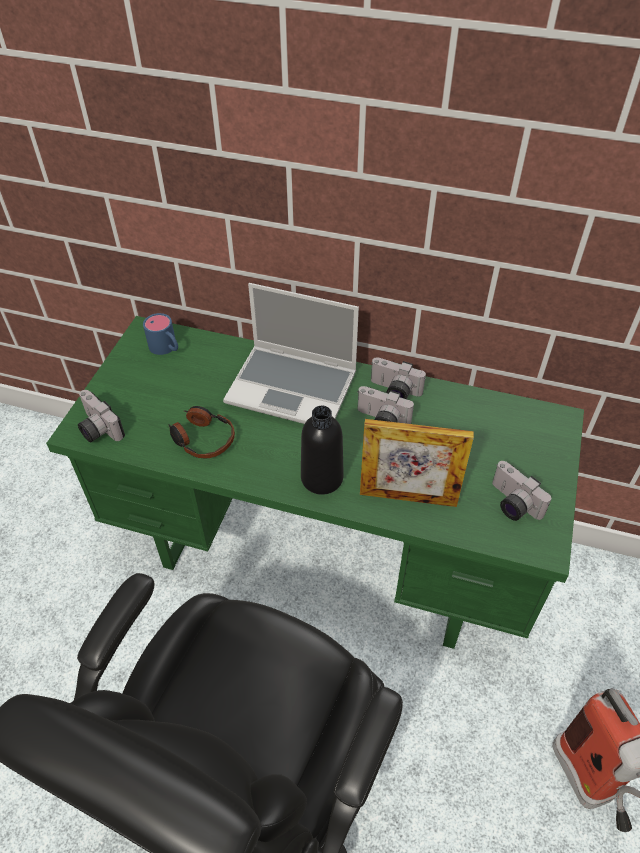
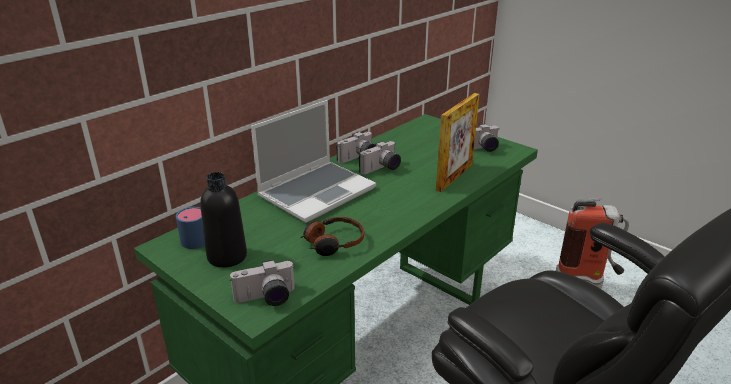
camera: 65 degrees left, 20 degrees down
black bottle [301,406,344,495] -> black bottle moved to [200,172,247,268]

